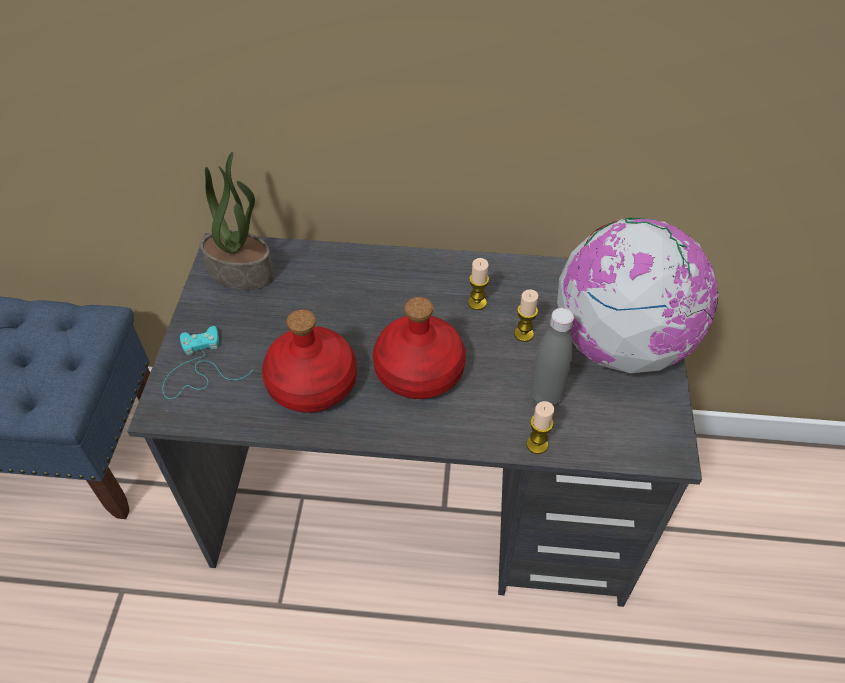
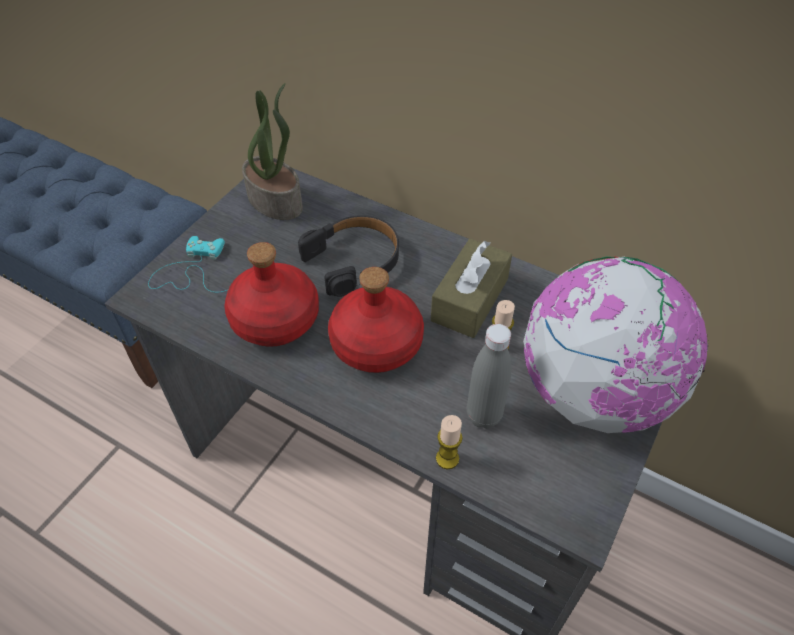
camera: 25 degrees right, 0 degrees up
candle [468,258,489,310] -> brown tissue box [431,239,512,338]
none -> black headphones [298,215,399,297]

